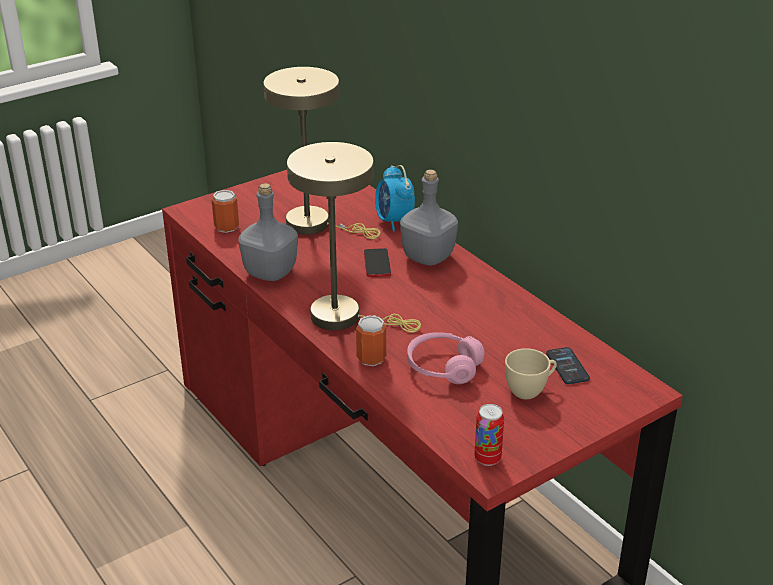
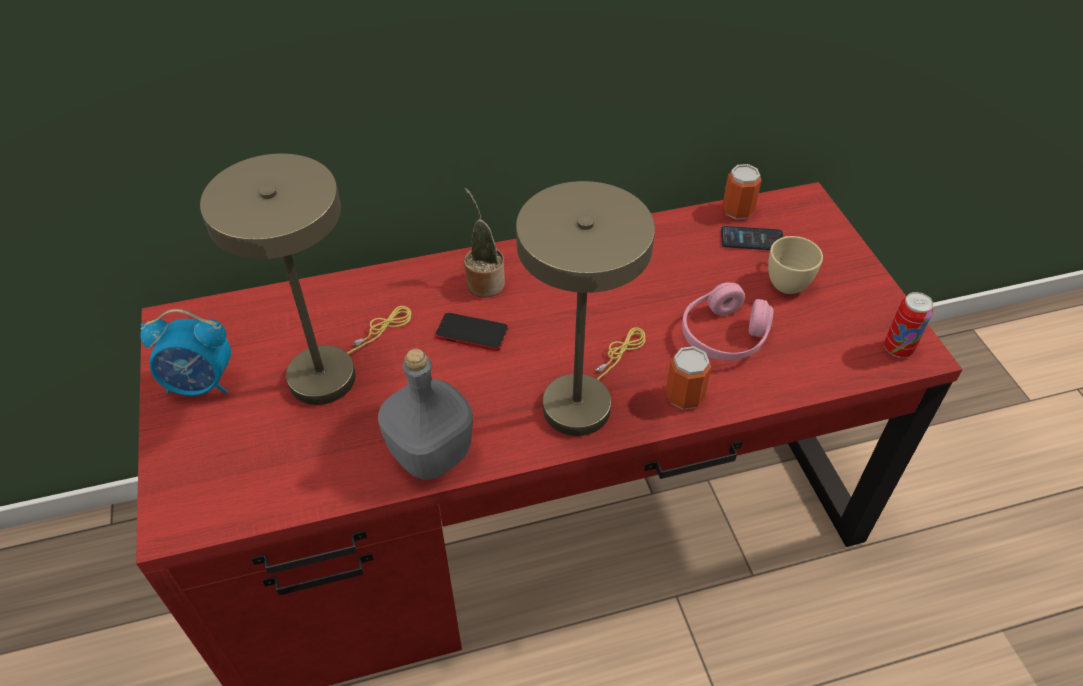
camera: 70 degrees left, 15 degrees up
can [211,190,239,233] -> can moved to [722,164,762,220]
alarm clock [375,165,415,232] -> alarm clock moved to [140,309,231,396]
grey bottle [400,169,458,266] -> potted plant [464,188,505,297]

